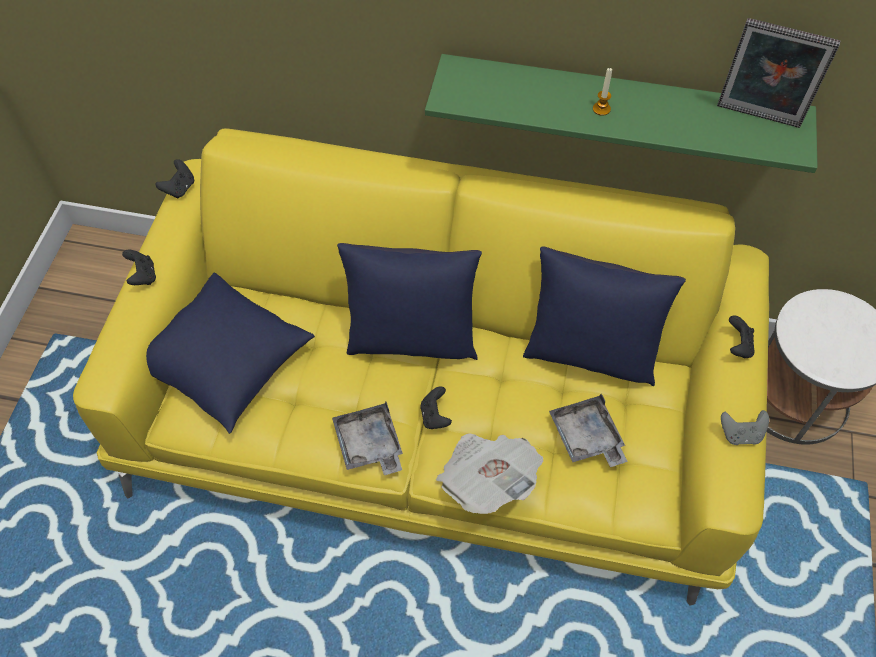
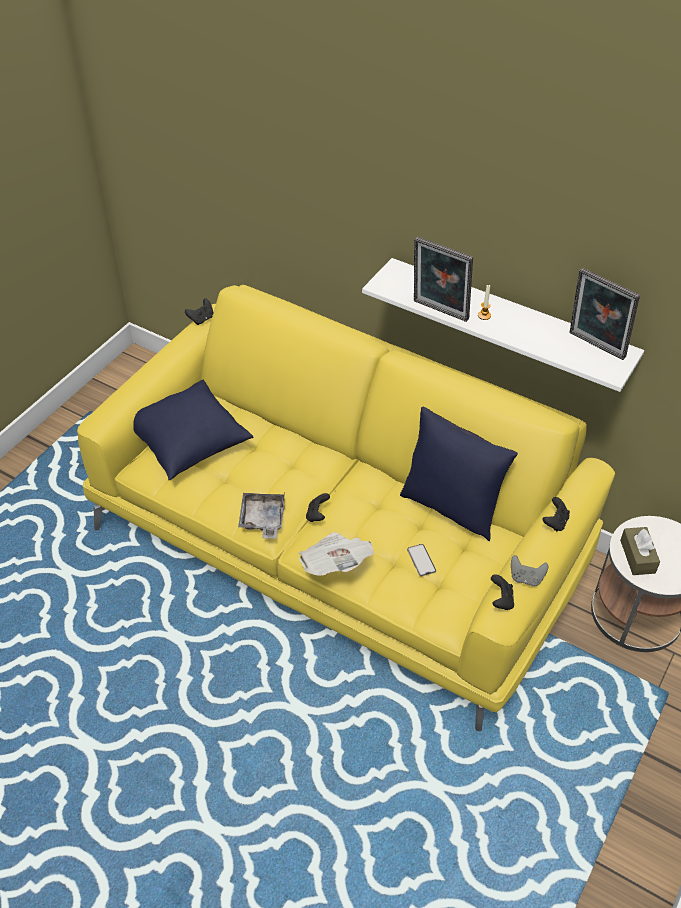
camera: 20 degrees right, 10 degrees down
black game controller [122,250,156,285] -> black game controller moved to [491,574,514,610]
blue pillow [337,243,482,360] -> none
green shelf [425,54,817,173] -> white shelf [362,258,644,392]
grey tray [549,393,628,467] -> phone [407,544,436,576]
none -> picture frame [414,236,473,322]
none -> brown tissue box [620,527,660,575]

